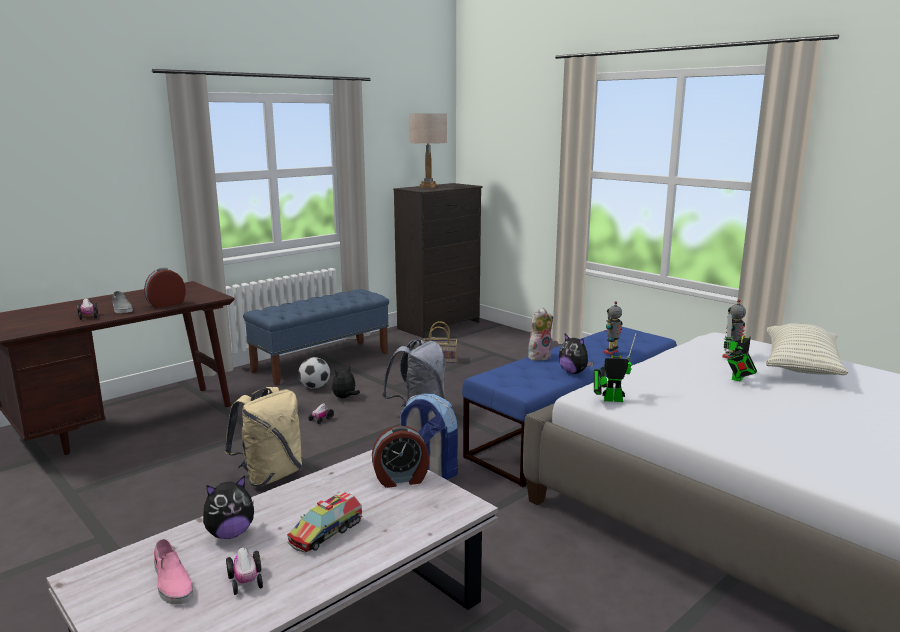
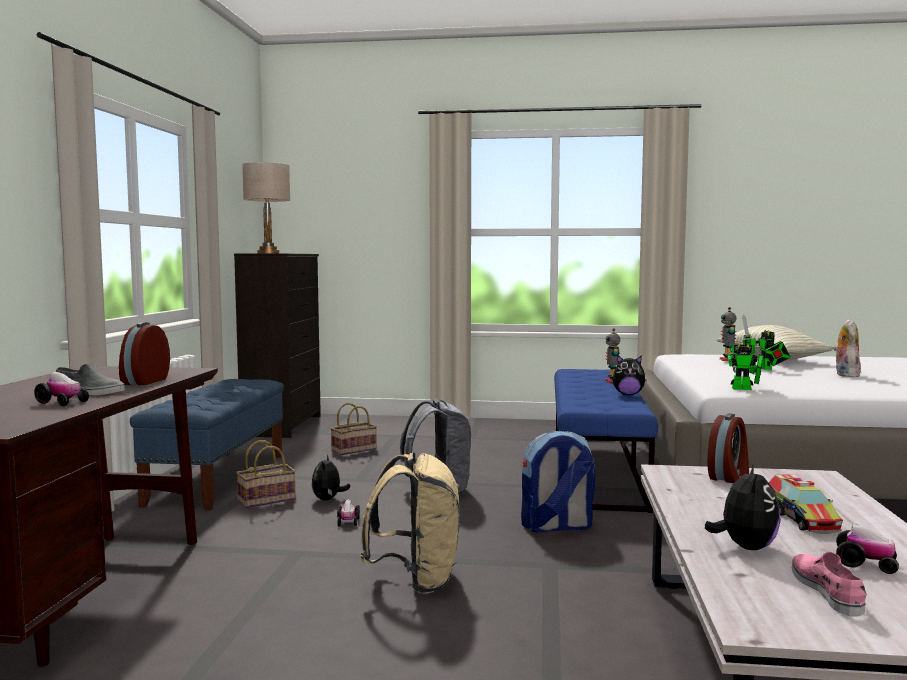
camera: 40 degrees left, 10 degrees down
pink shoe [154,539,194,604] -> pink shoe turned 105 degrees counterclockwise [792,552,867,617]
football [298,357,330,389] -> basket [236,440,296,508]
plush toy [528,308,553,361] -> plush toy moved to [833,319,861,377]
toy robot [594,334,636,402] -> toy robot turned 135 degrees counterclockwise [726,328,764,390]

